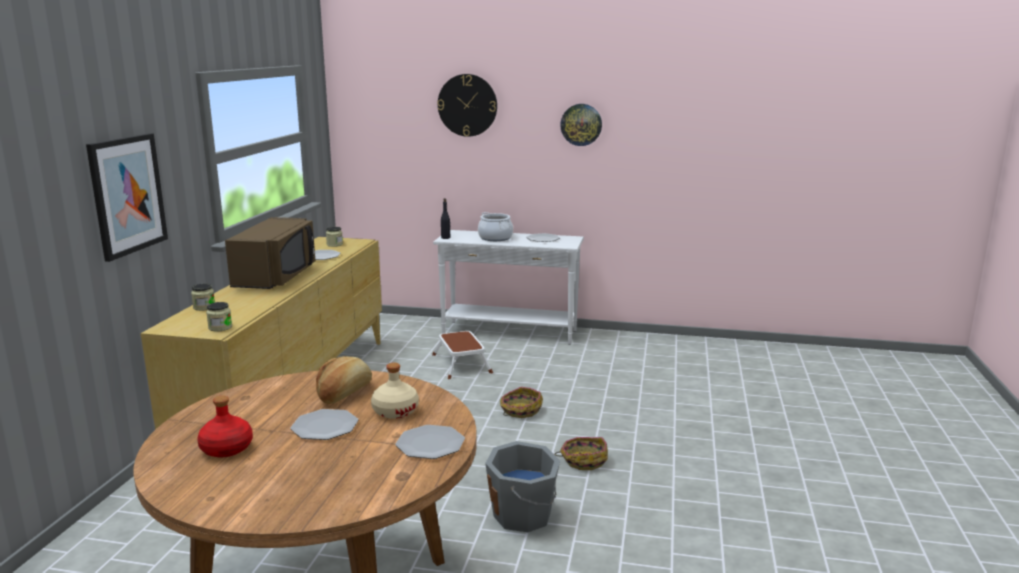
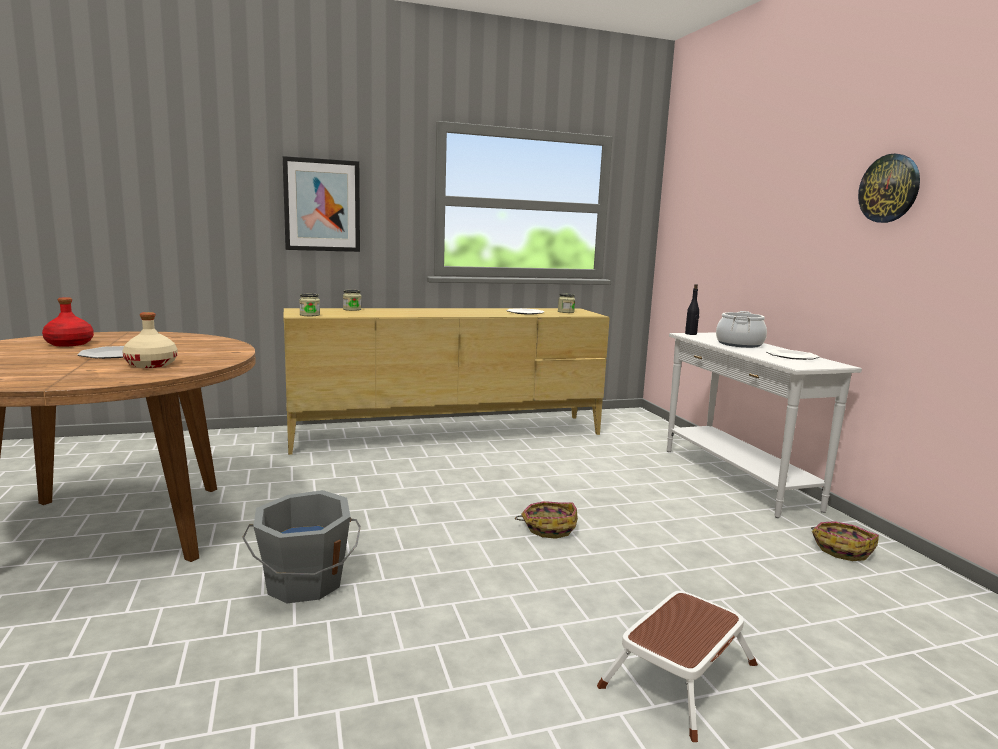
camera: 60 degrees right, 5 degrees down
brown microwave [225,217,315,289] -> none
bread [316,356,372,404] -> none
plate [395,425,465,459] -> none
brown step ladder [432,331,493,379] -> brown step ladder moved to [597,591,758,742]
wall clock [437,74,497,137] -> none
basket [554,437,608,470] -> basket moved to [811,521,879,561]

